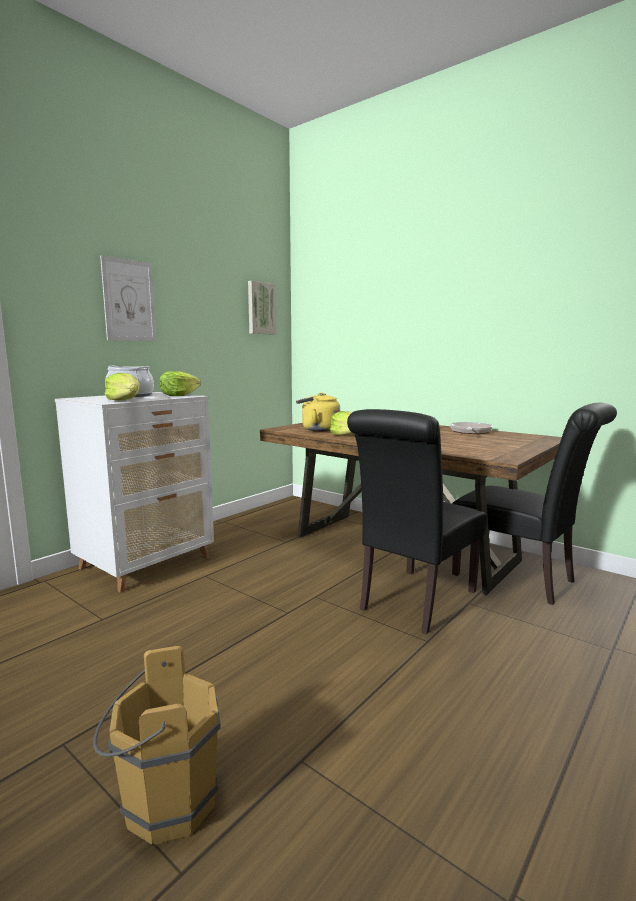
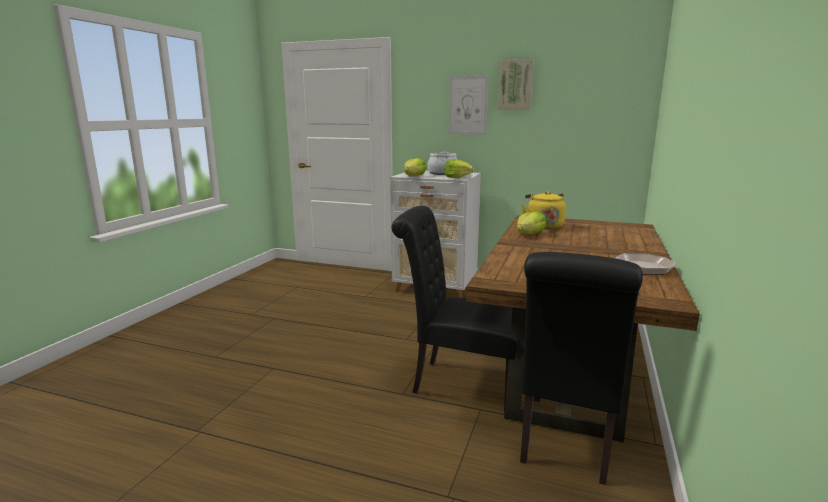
camera: 70 degrees right, 5 degrees up
brown bucket [93,646,221,845] -> none
picture [248,281,277,335] -> picture moved to [498,59,534,110]

